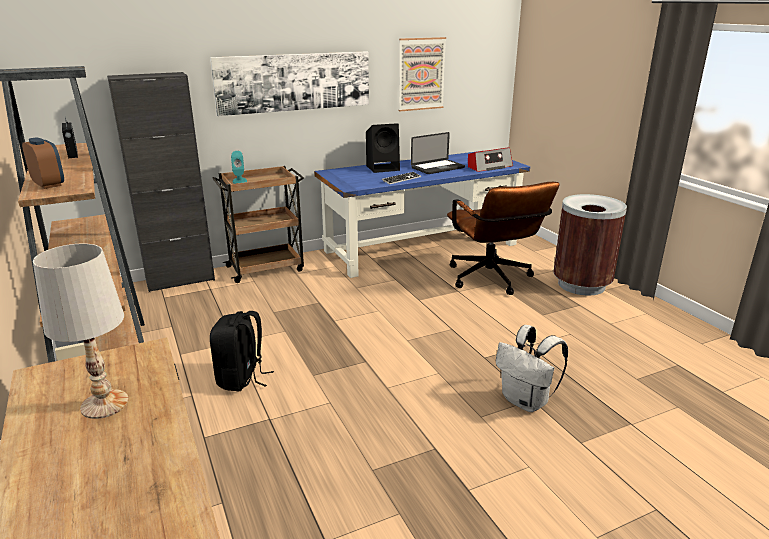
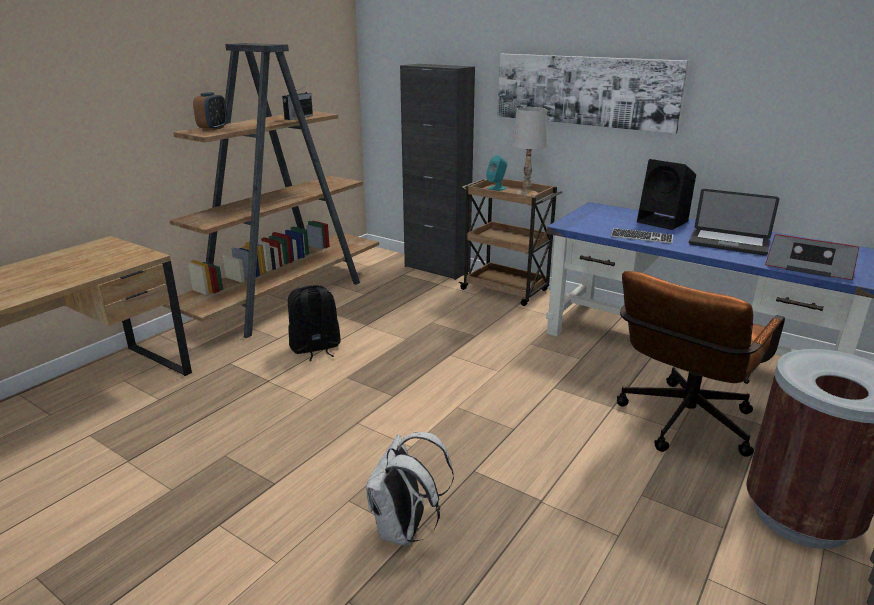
camera: 60 degrees right, 0 degrees up
white table lamp [33,244,129,419] -> white table lamp moved to [512,107,547,197]
picture [399,37,446,111] -> none

